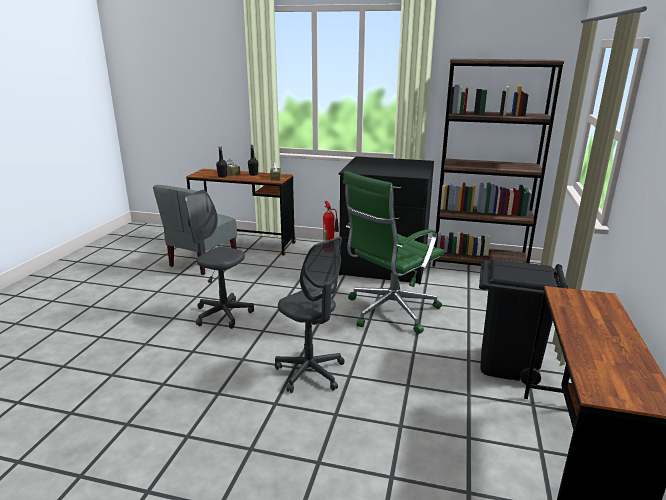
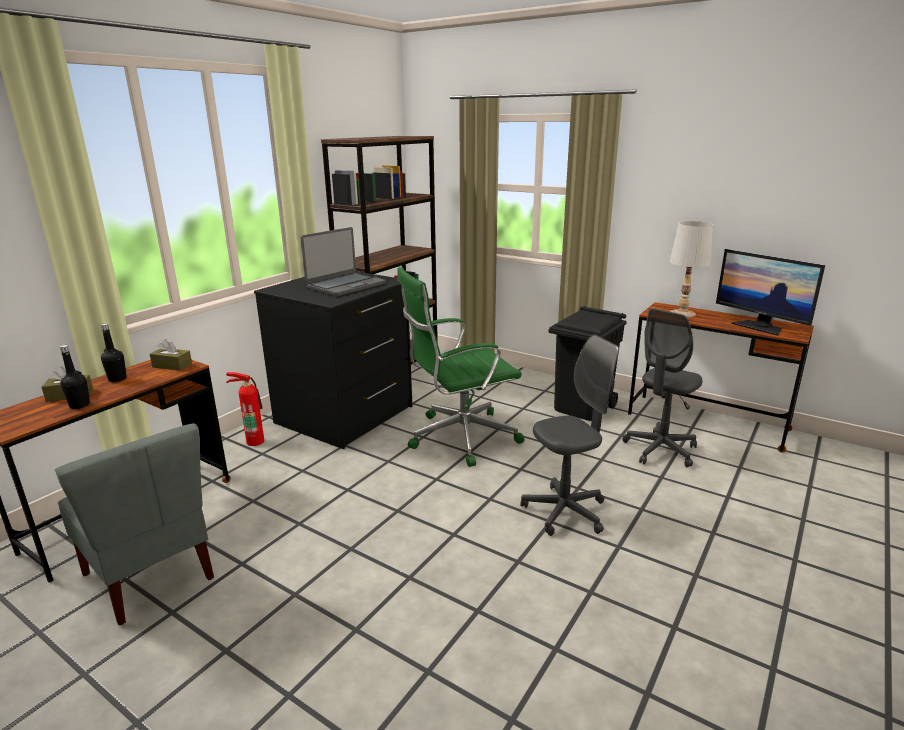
camera: 70 degrees left, 0 degrees up
grey office chair [185,190,254,329] -> grey office chair moved to [623,308,703,467]
green office chair [343,171,444,334] -> green office chair turned 90 degrees clockwise [397,267,525,467]
none -> laptop [301,227,386,296]
none -> white table lamp [670,221,713,318]
none -> monitor [716,249,825,336]

